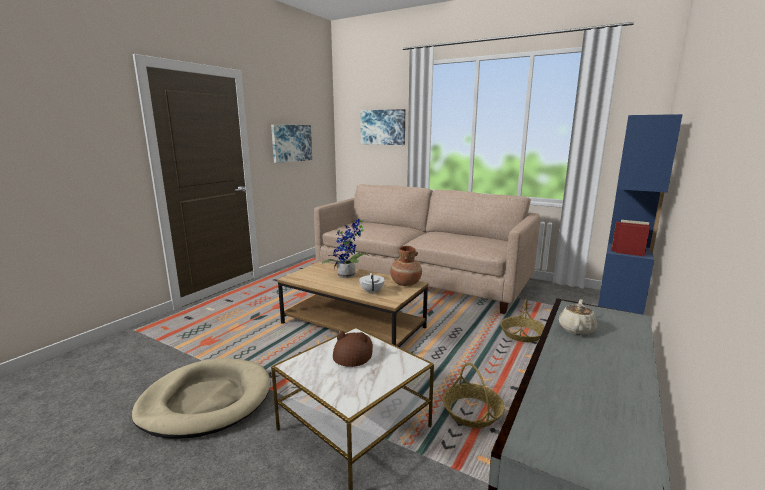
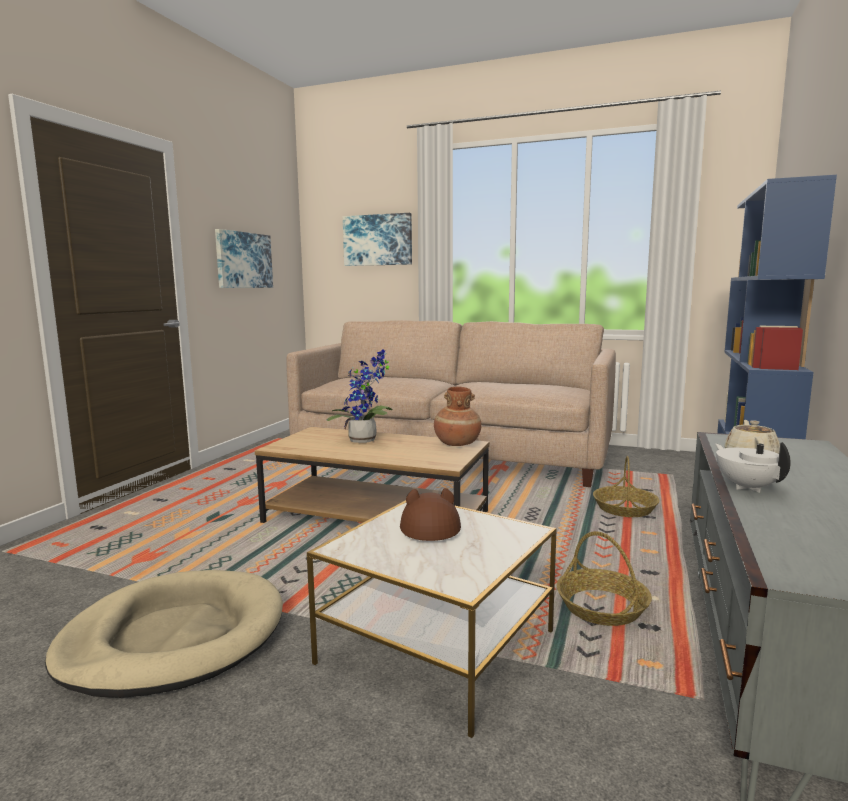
camera: 10 degrees left, 5 degrees down
white teapot [359,273,385,294] -> white teapot moved to [715,442,791,493]

